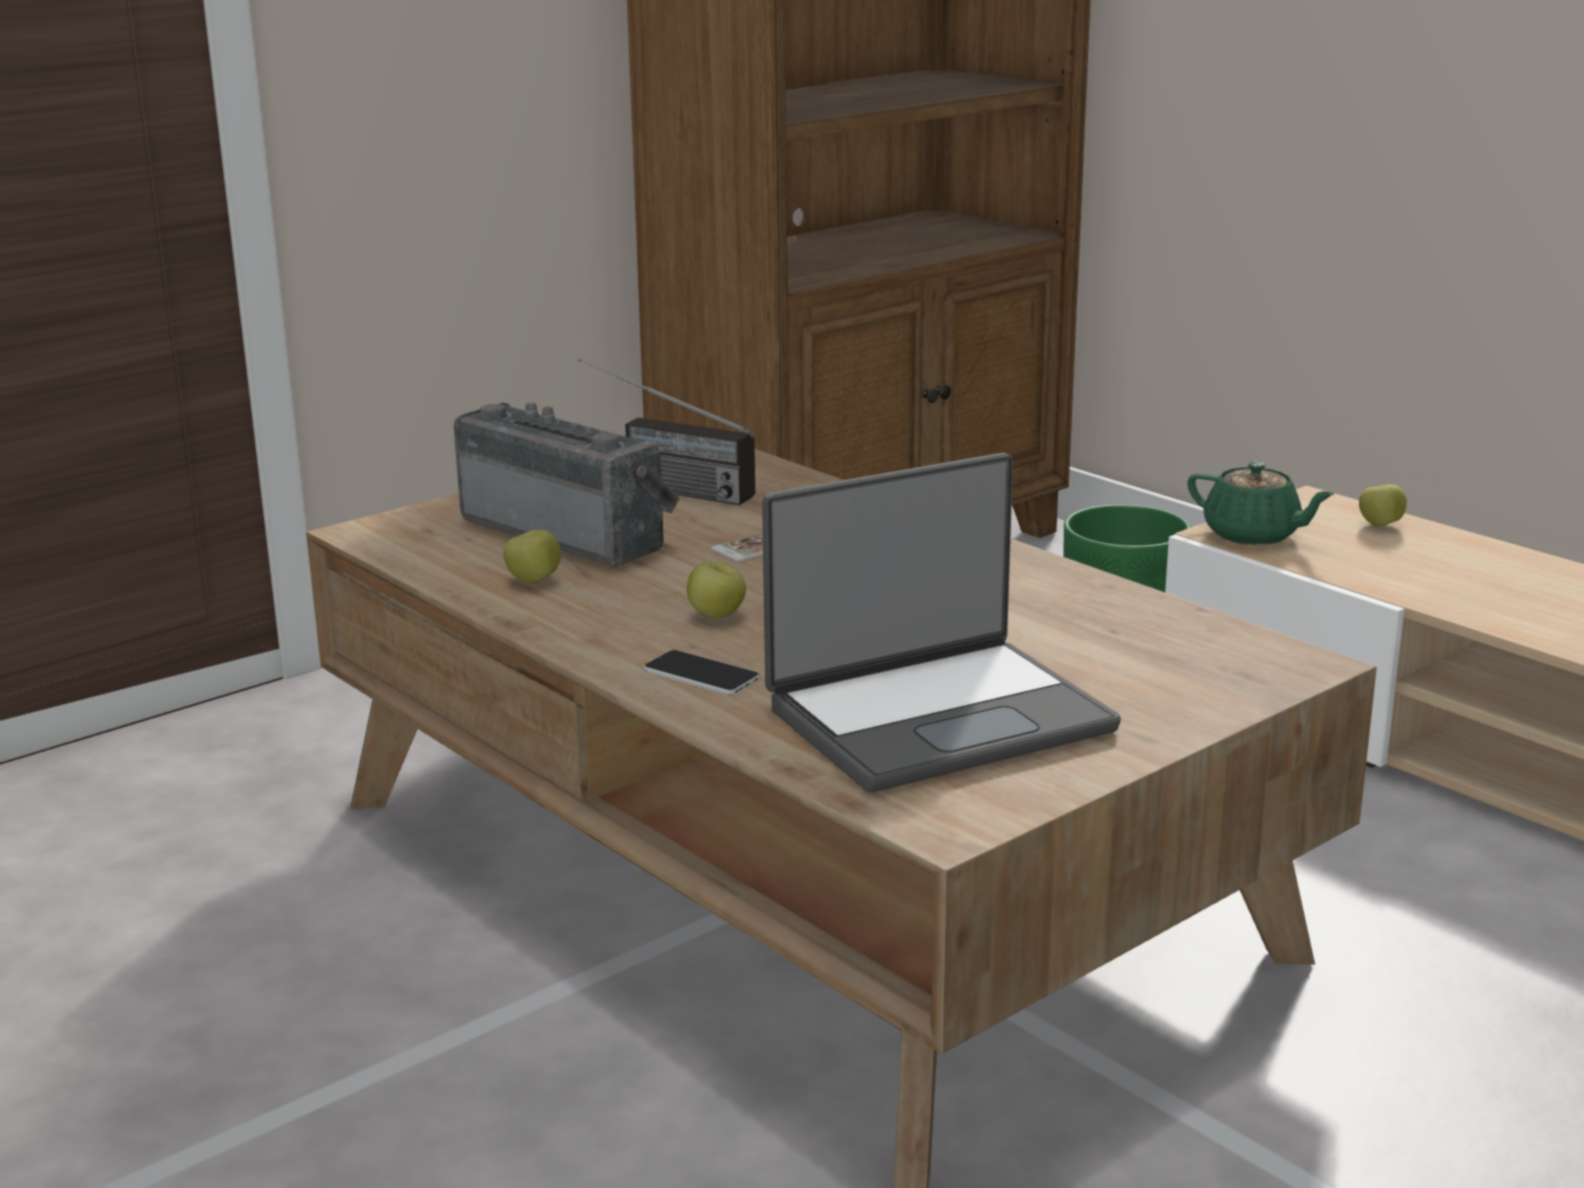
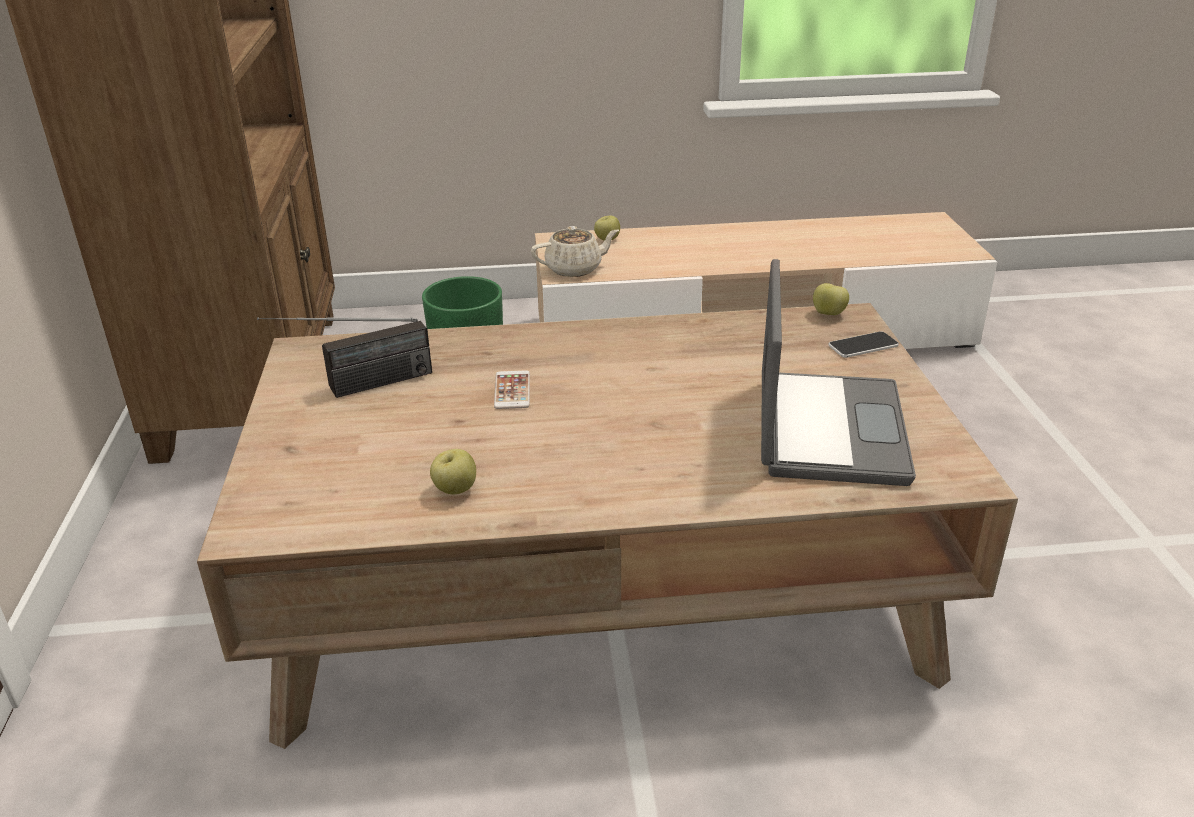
camera: 55 degrees left, 10 degrees up
radio [454,403,680,567] -> none
phone [644,650,760,695] -> phone moved to [829,331,899,358]
apple [687,561,746,618] -> apple moved to [813,283,849,315]
green teapot [1187,461,1334,545] -> beige teapot [531,226,619,277]

